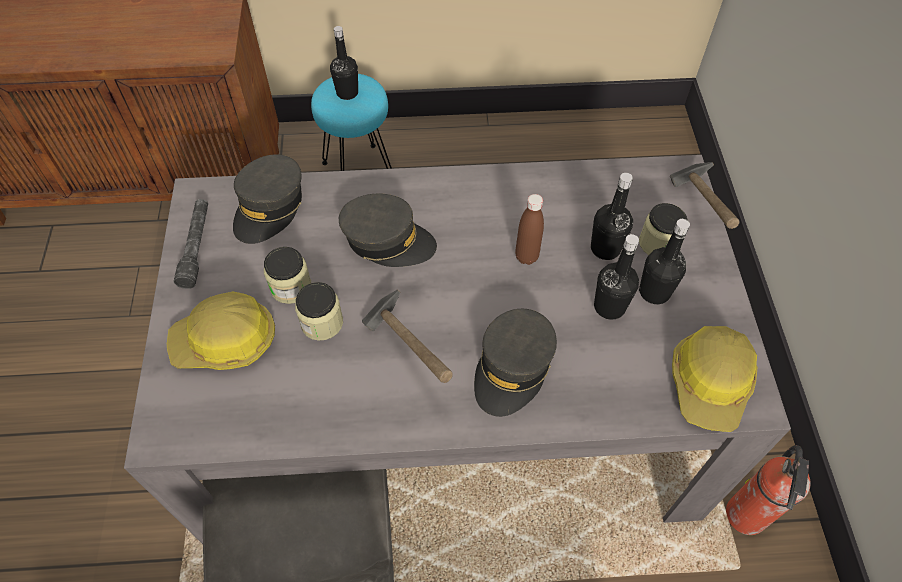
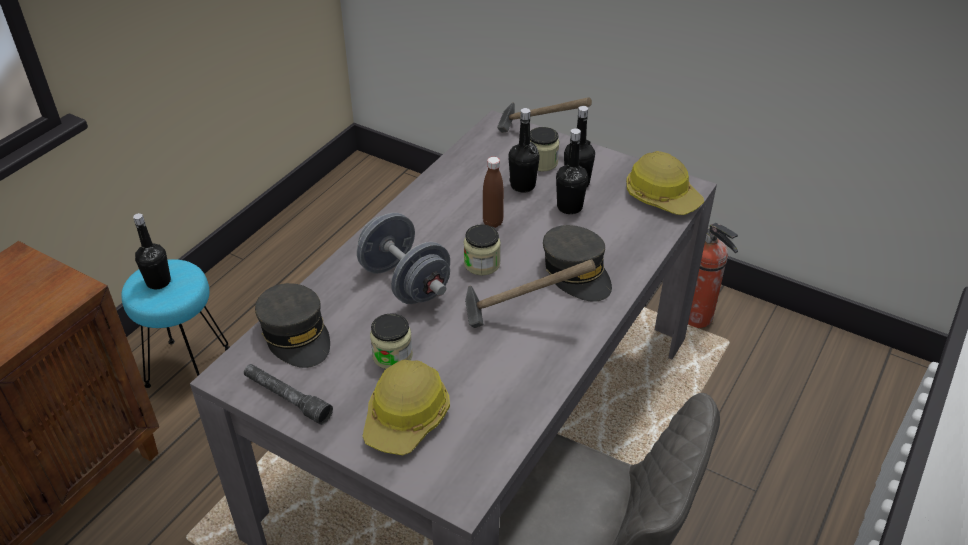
camera: 55 degrees left, 15 degrees down
jar [295,282,343,341] -> jar moved to [464,224,501,276]
grey cap [339,194,437,267] -> grey dumbbell [357,213,450,304]

